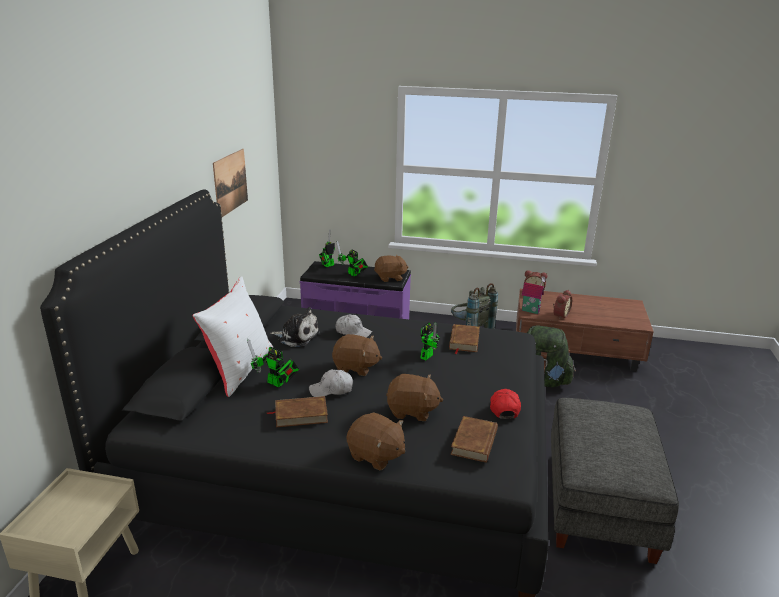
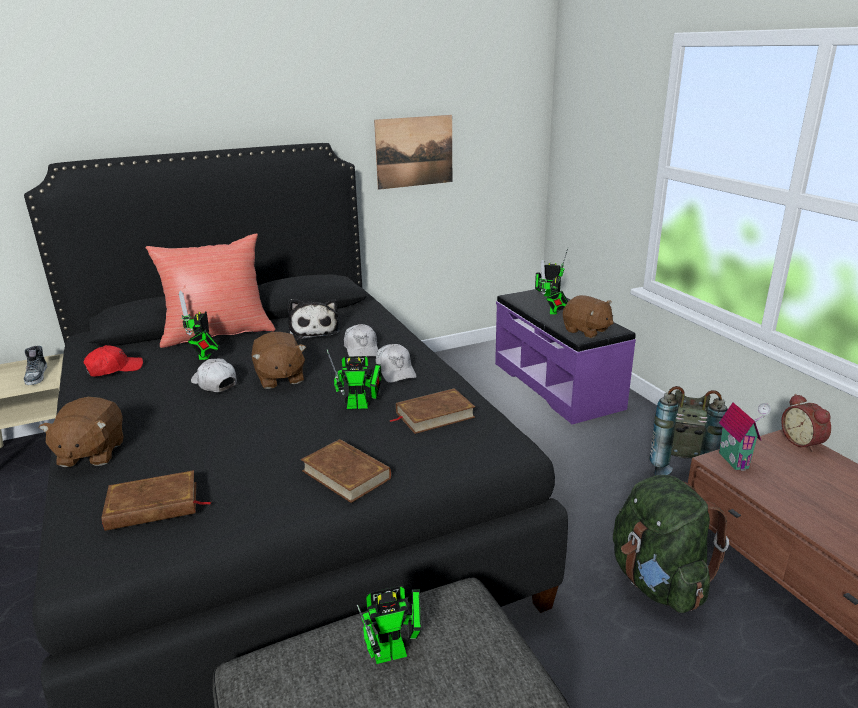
camera: 55 degrees right, 0 degrees up
white pillow [192,276,274,397] -> red pillow [145,233,275,348]
brown book [267,396,328,427] -> brown book moved to [301,439,391,503]
brown plush toy [386,374,443,421] -> none
red cap [490,389,521,419] -> red cap moved to [83,345,143,377]
alarm clock [553,290,572,320] -> none
none -> shoe [24,346,47,385]
none -> toy robot [357,586,422,664]
none -> white cap [376,344,417,383]

